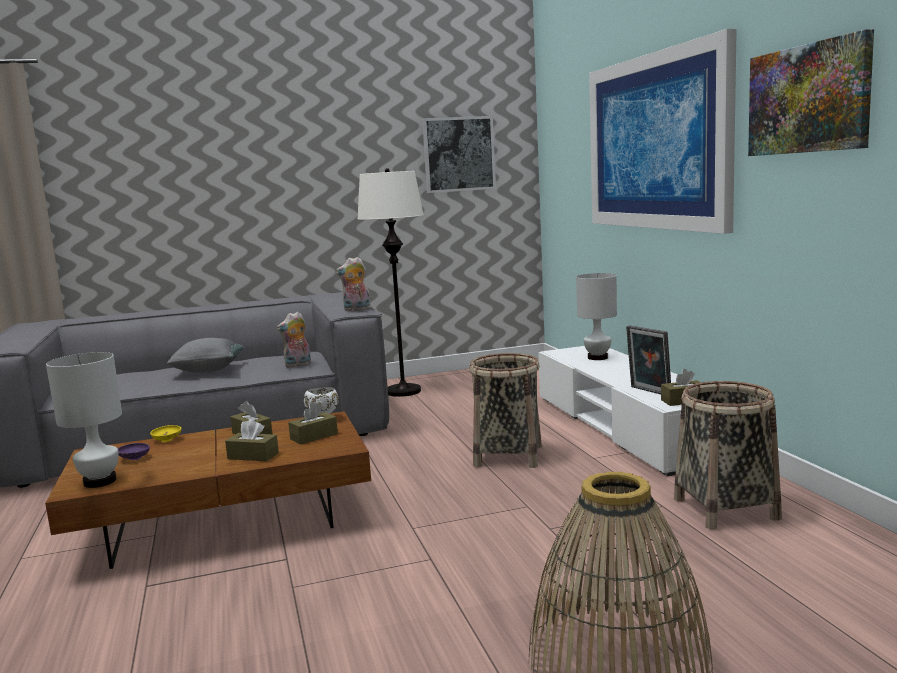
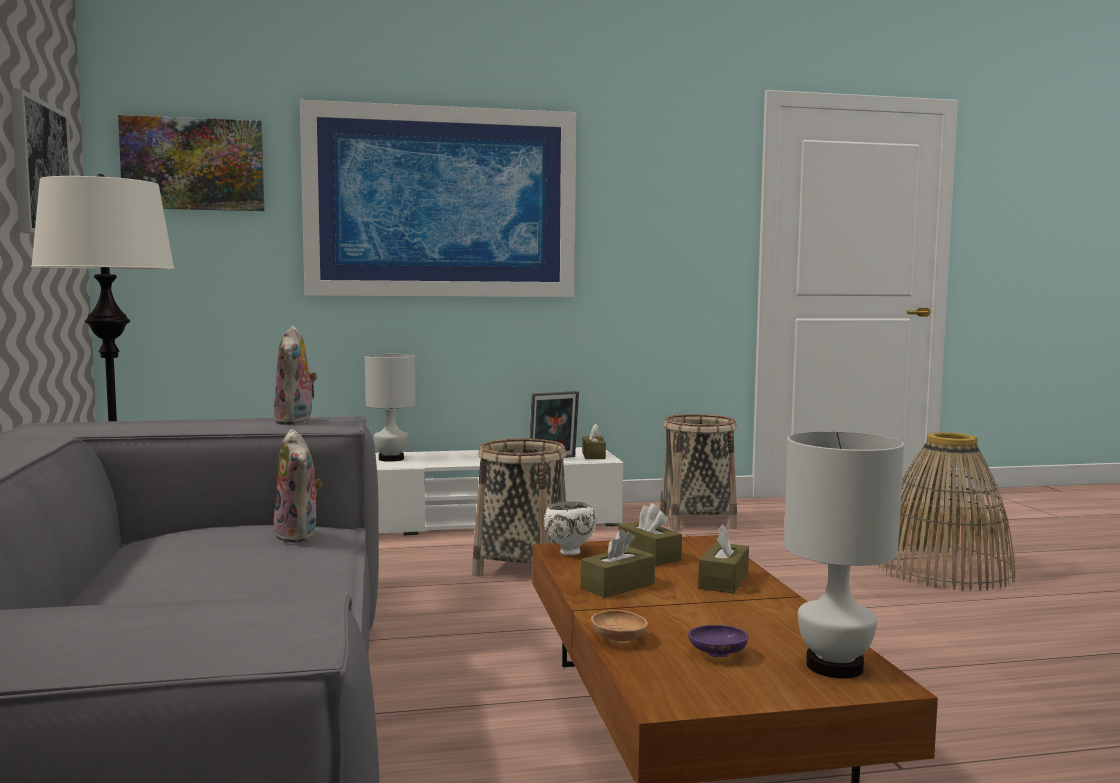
camera: 85 degrees left, 5 degrees down
yellow bowl [150,425,181,442] -> brown bowl [591,610,648,644]
grey pillow [167,338,244,373] -> none
picture [748,29,874,156] -> picture moved to [118,115,264,211]

